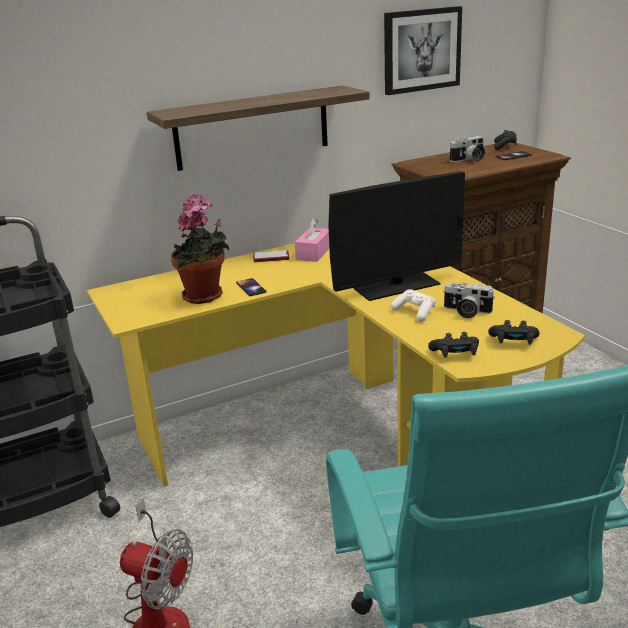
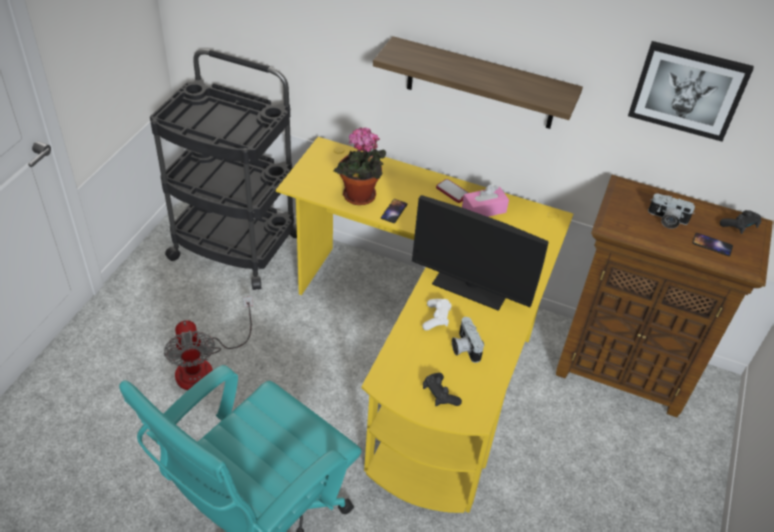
camera: 45 degrees right, 20 degrees up
black game controller [428,332,479,358] -> none

